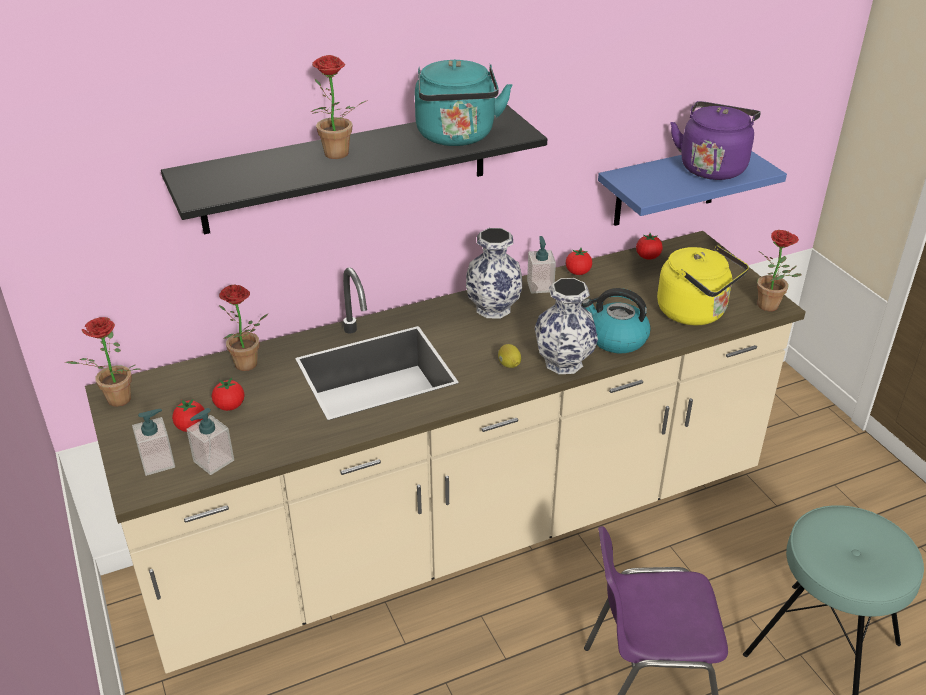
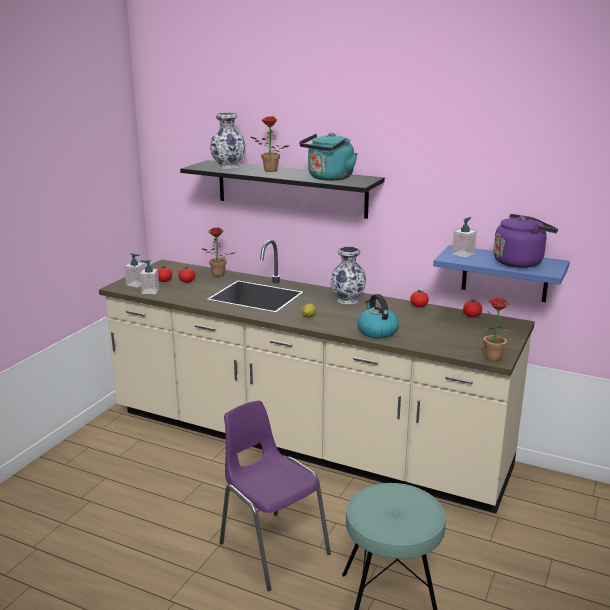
camera: 50 degrees right, 15 degrees down
potted plant [65,317,140,407] -> none
soap dispenser [527,236,556,294] -> soap dispenser moved to [452,217,477,258]
vase [535,278,598,374] -> vase moved to [210,112,245,169]
yellow kettle [657,245,749,325] -> none

